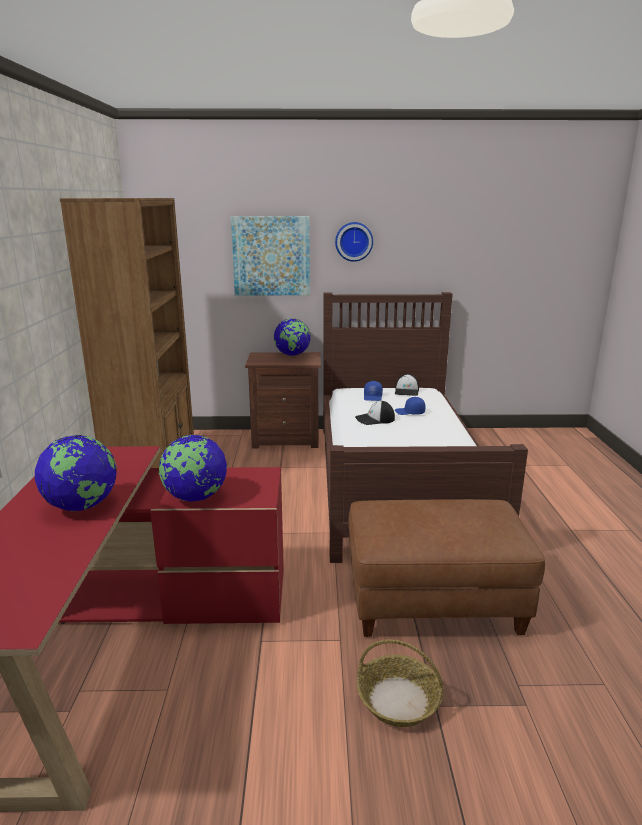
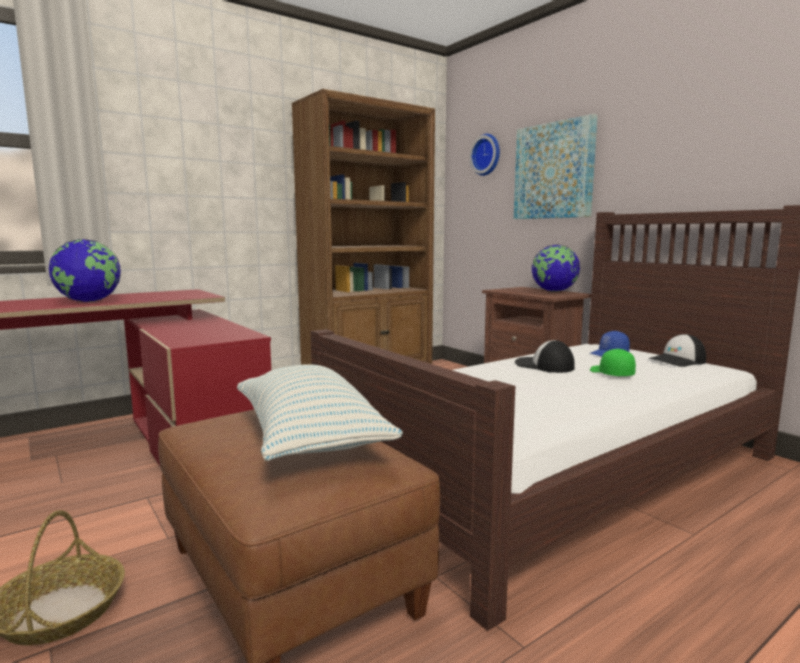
camera: 55 degrees right, 10 degrees down
globe [159,434,227,502] -> none
wall clock [335,222,373,262] -> wall clock moved to [470,134,500,176]
blue cap [395,397,425,415] -> green cap [590,349,636,376]
none -> pillow [237,364,403,461]

